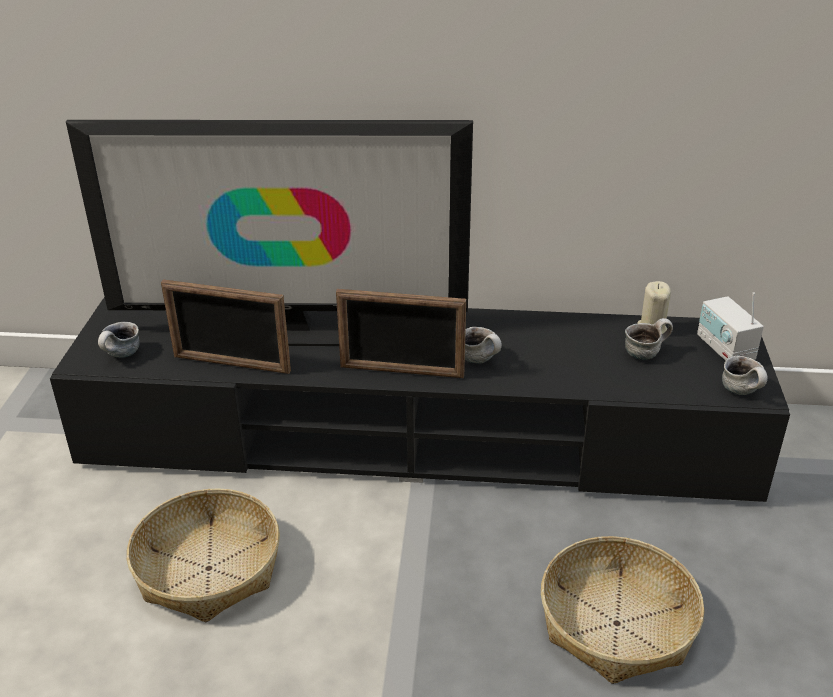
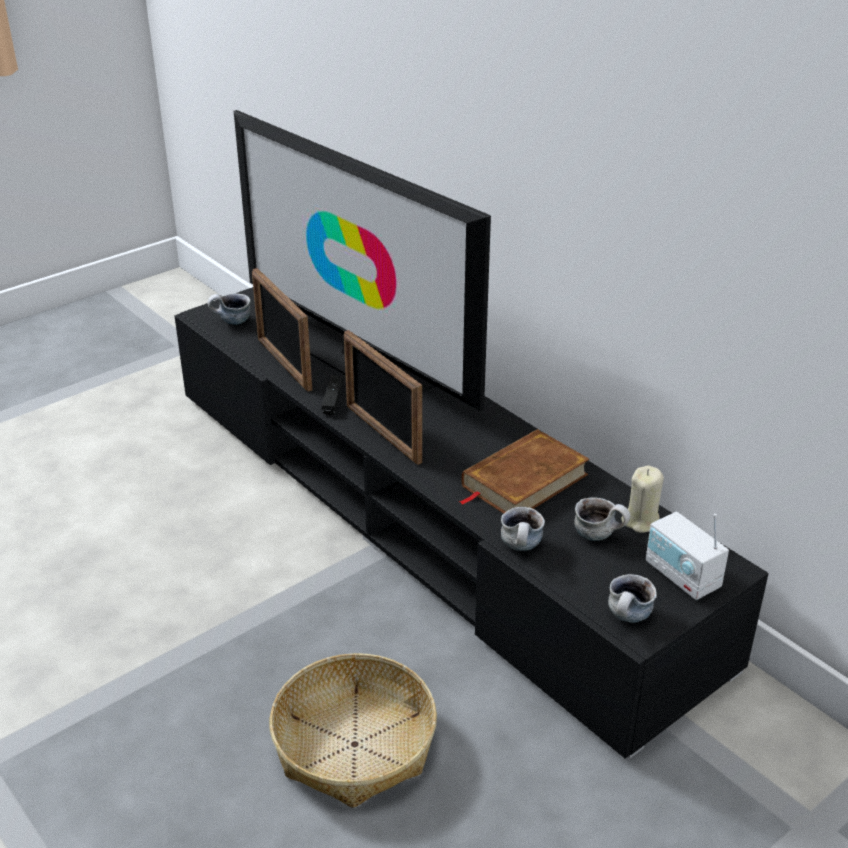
camera: 45 degrees right, 0 degrees up
basket [127,488,280,622] -> none
mug [465,327,502,364] -> mug moved to [501,507,545,551]
radio [697,292,764,361] -> radio turned 60 degrees counterclockwise [646,511,729,600]
none -> black game controller [322,375,344,415]
none -> brown book [459,429,590,514]

